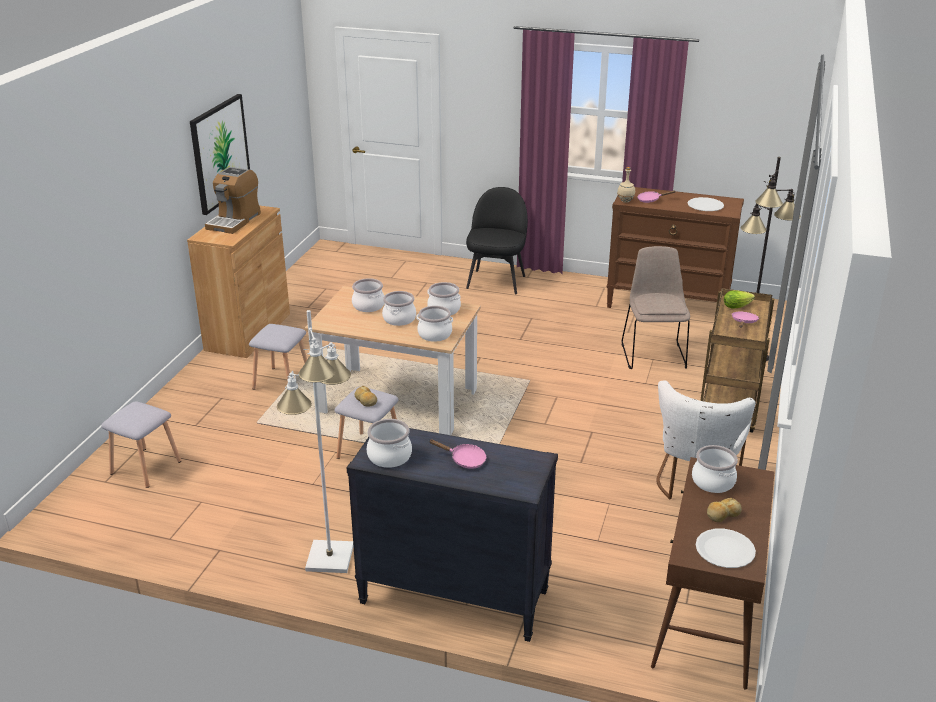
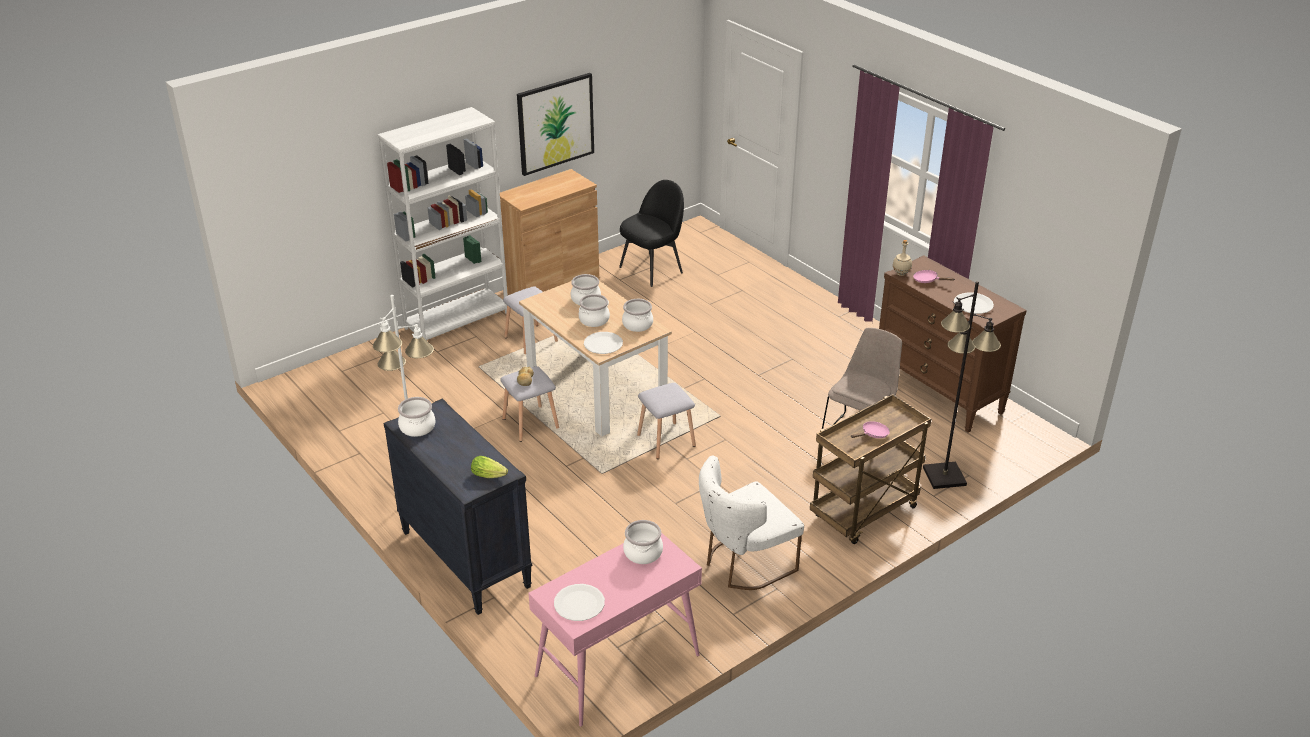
camera: 35 degrees right, 5 degrees up
grey stool [101,401,181,488] -> grey stool moved to [637,383,696,459]
coffee machine [205,167,261,234] -> none
cooking pot [416,306,453,342] -> white plate [584,332,623,354]
pink frying pan [429,439,486,469] -> none
black chair [466,187,528,294] -> black chair moved to [619,180,684,287]
brown console table [651,457,774,690] -> pink console table [528,533,702,727]
bread [707,498,742,522] -> none
lettuce [724,290,755,309] -> lettuce moved to [471,456,508,478]
none -> white bookcase [378,107,508,340]

